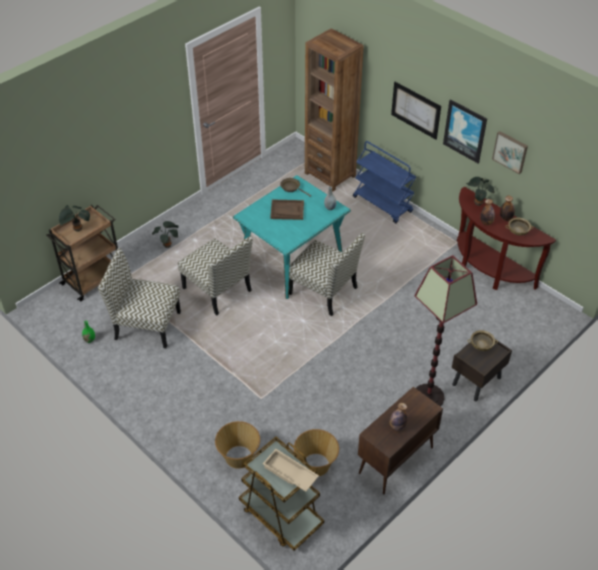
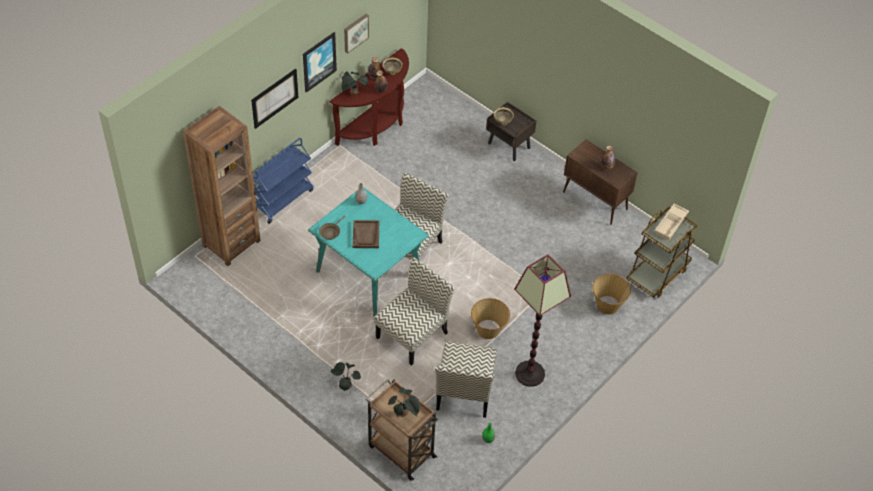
camera: 95 degrees left, 5 degrees up
basket [294,429,339,476] -> basket moved to [471,298,510,339]
floor lamp [414,255,477,406] -> floor lamp moved to [514,255,571,387]

